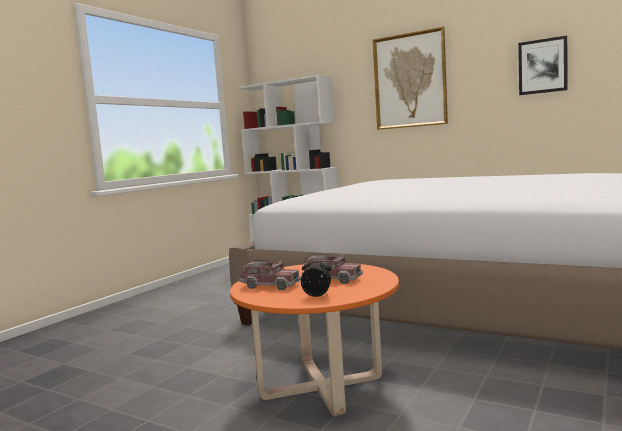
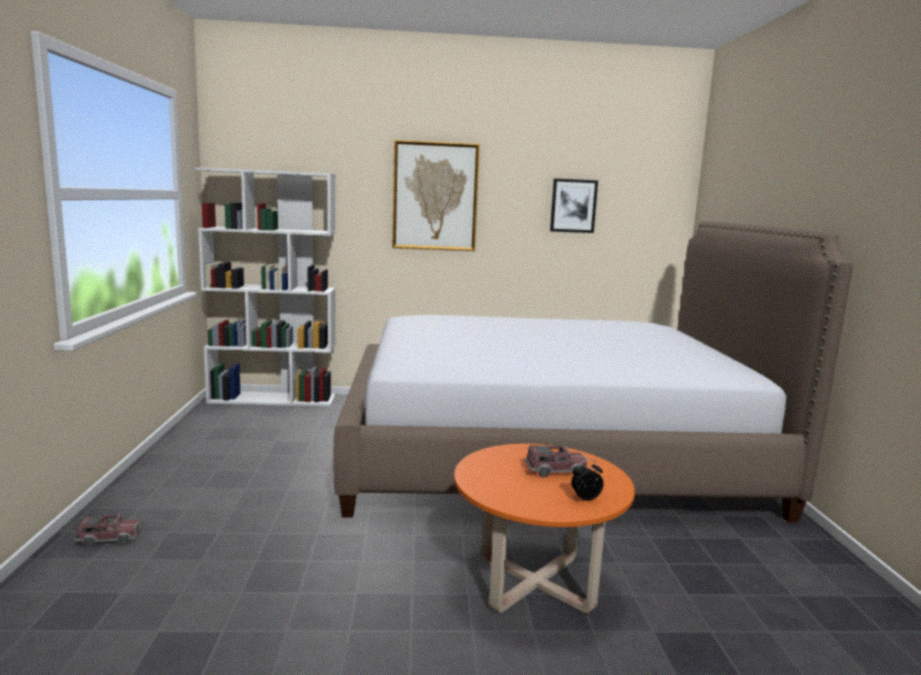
camera: 35 degrees left, 5 degrees up
toy truck [239,260,301,290] -> toy truck moved to [74,514,141,547]

